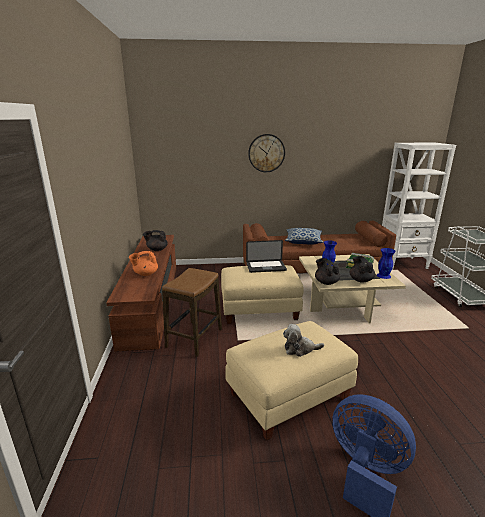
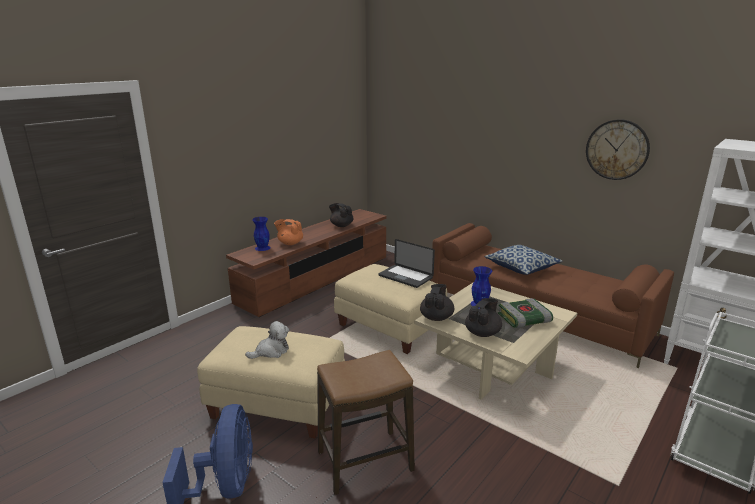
camera: 45 degrees right, 0 degrees up
stool [162,268,222,357] -> stool moved to [317,350,415,495]
wall clock [248,134,285,172] -> wall clock moved to [586,119,650,180]
plush toy [283,324,324,357] -> plush toy turned 105 degrees clockwise [245,321,289,359]
blue vase [377,248,396,279] -> blue vase moved to [252,217,271,251]

